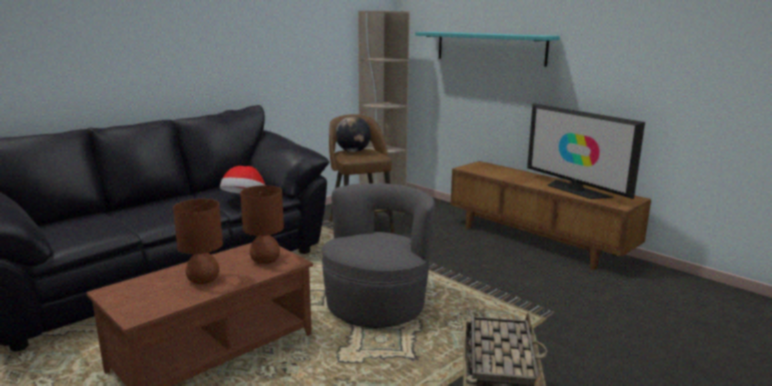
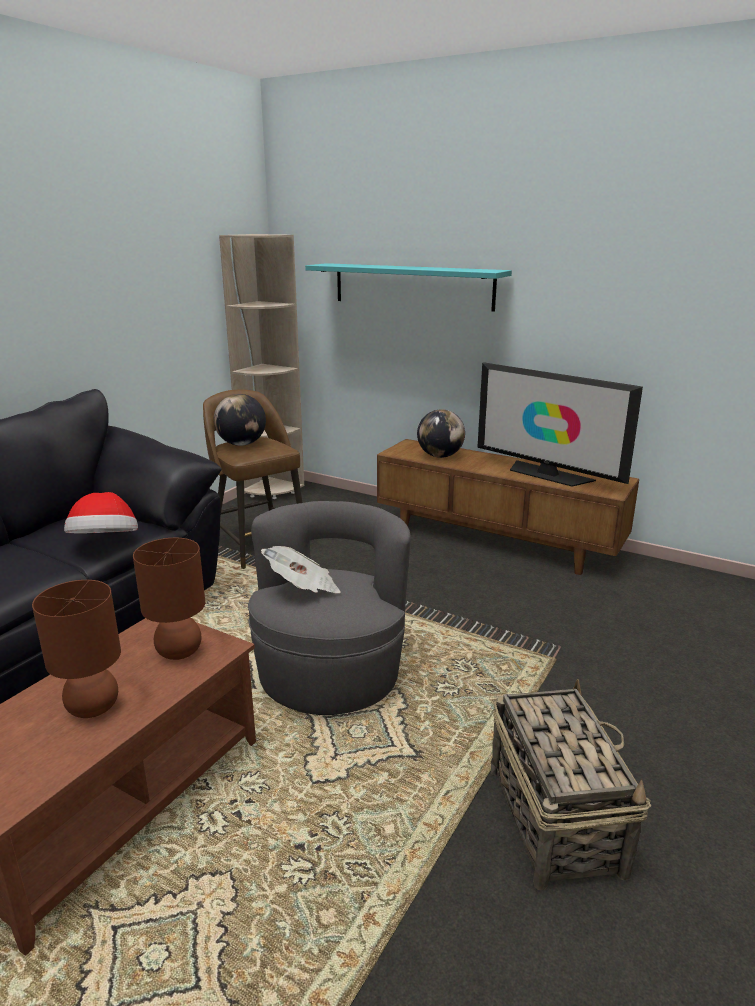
camera: 15 degrees left, 5 degrees up
none -> newspaper [261,546,341,593]
none -> globe [417,409,465,458]

